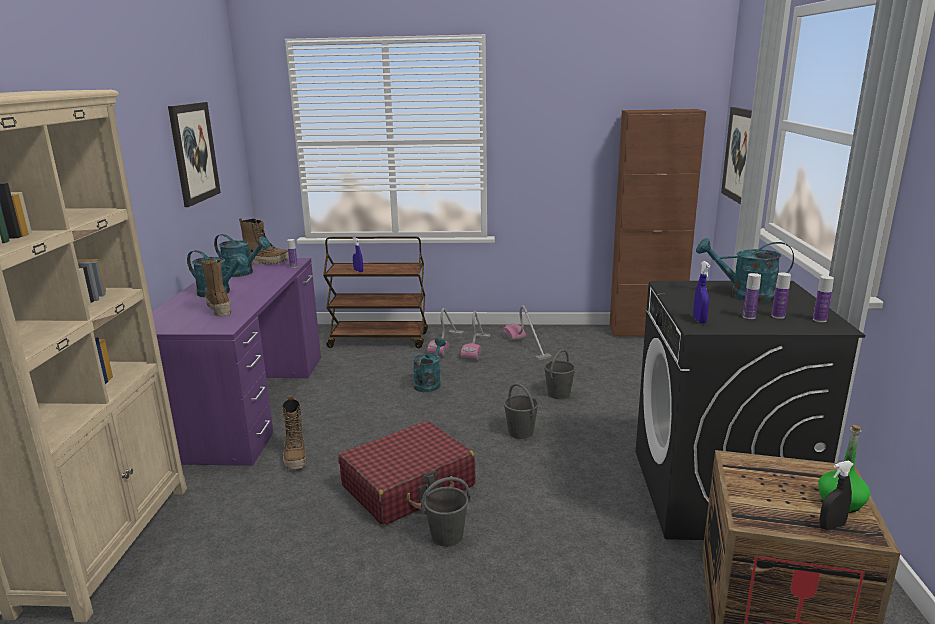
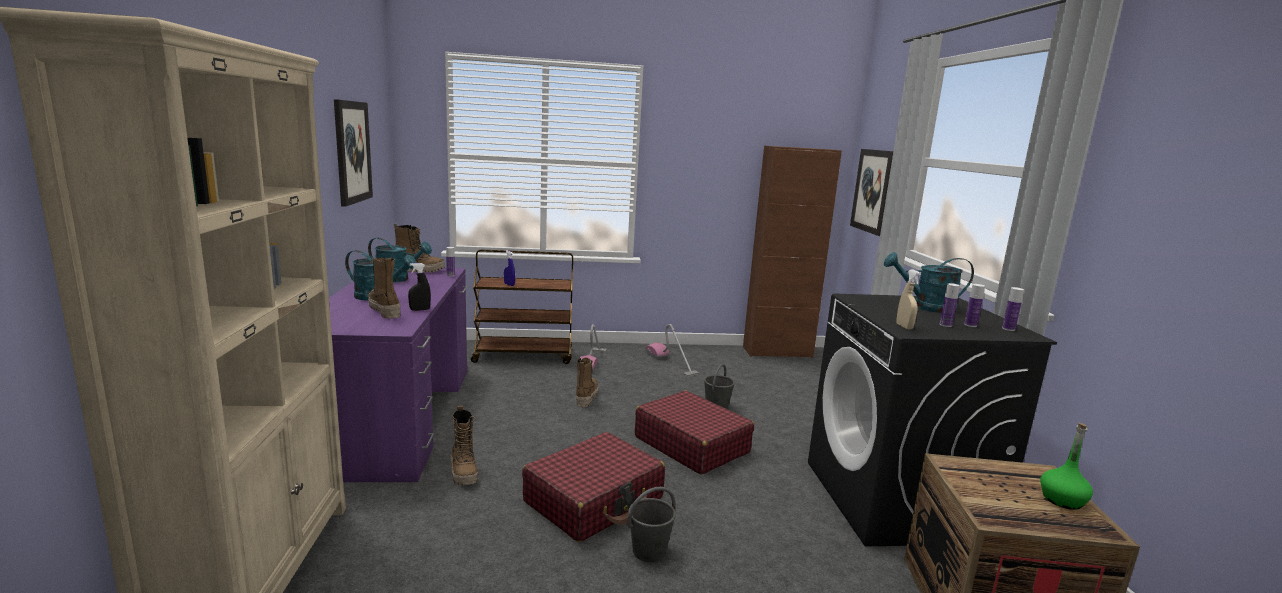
camera: 10 degrees left, 5 degrees down
turquoise watering can [413,338,446,392] -> boot [576,358,598,407]
vacuum cleaner [461,311,490,361] -> none
grey bucket [503,383,539,439] -> red suitcase [635,390,754,474]
blue spray bottle [693,261,710,323] -> beige spray bottle [897,269,921,329]
black spray bottle [819,461,854,530] -> black spray bottle moved to [408,263,431,311]

